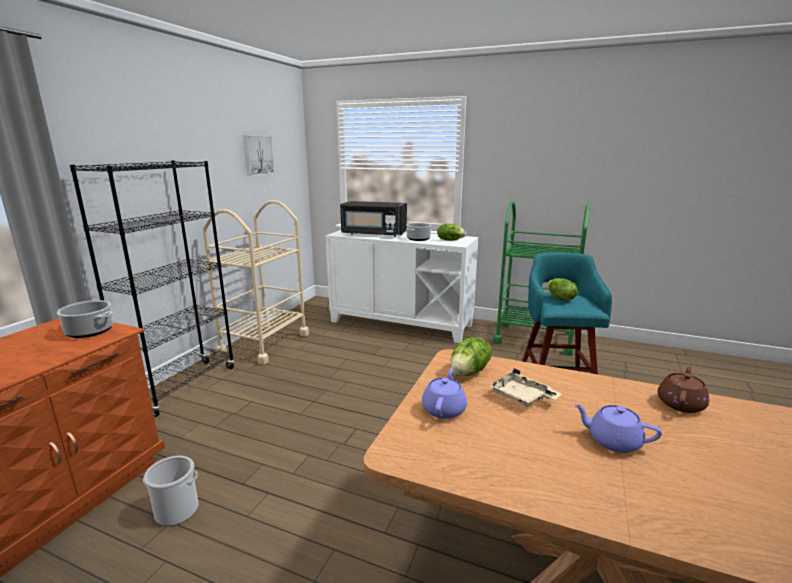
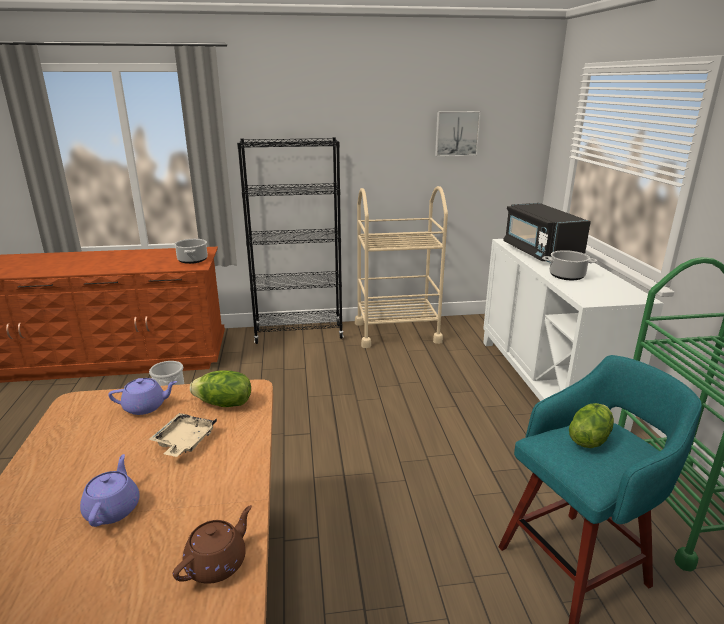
camera: 60 degrees right, 5 degrees up
lettuce [437,224,466,241] -> none
brown teapot [658,366,709,413] -> brown teapot turned 60 degrees counterclockwise [173,505,252,584]

